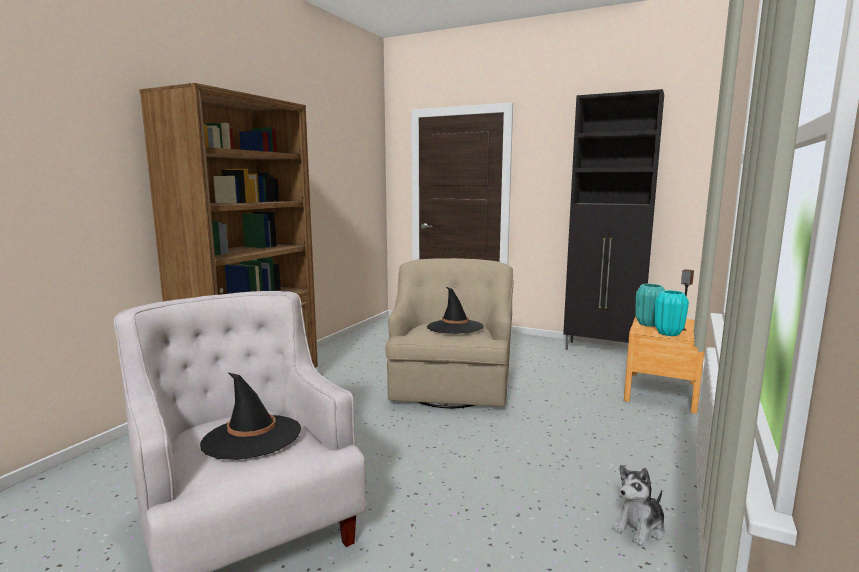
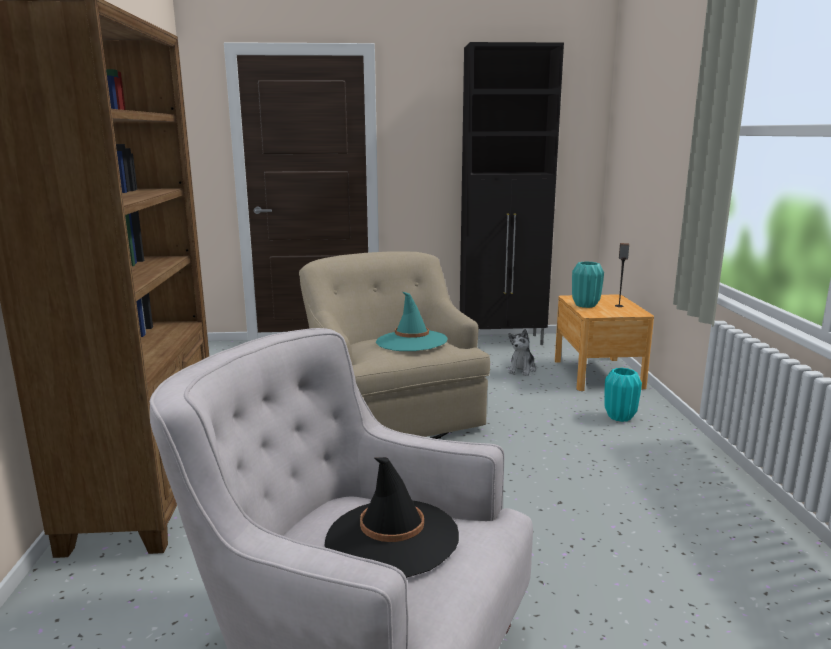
camera: 30 degrees left, 5 degrees up
black hat [427,286,483,334] -> turquoise hat [376,292,447,351]
plush toy [612,465,665,546] -> plush toy moved to [508,329,536,376]
turquoise vase [655,290,689,336] -> turquoise vase moved to [604,368,642,422]

